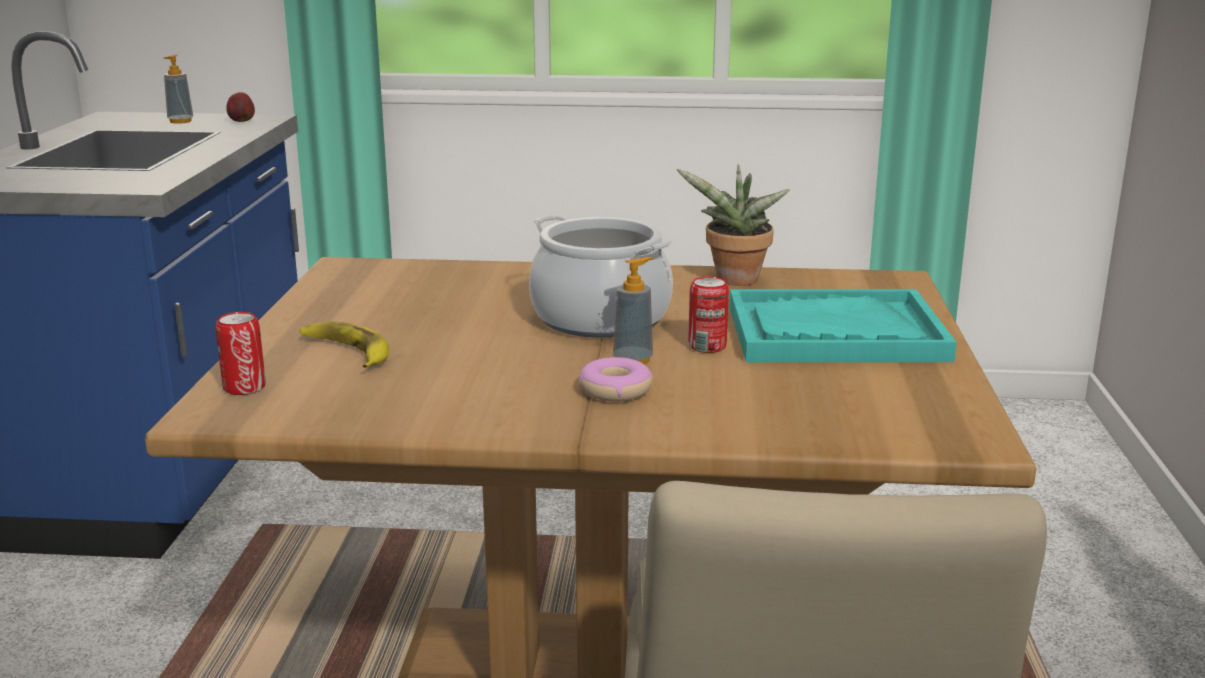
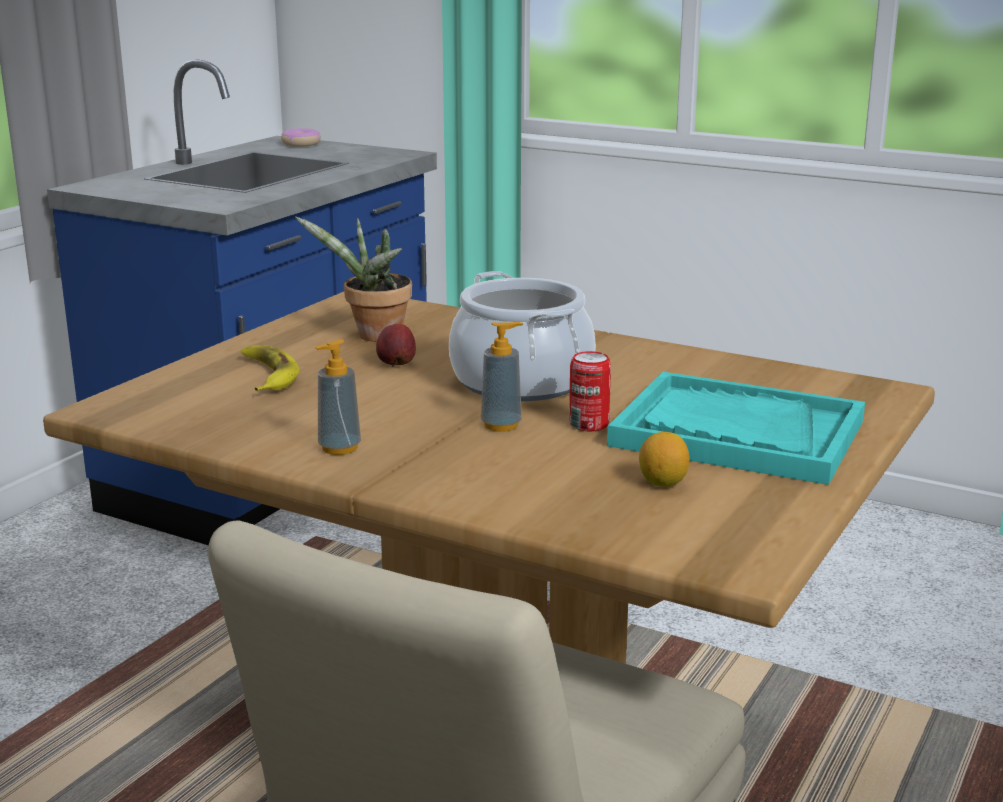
camera: 25 degrees right, 0 degrees up
soap dispenser [164,55,193,124] -> soap dispenser moved to [316,339,361,455]
can [216,312,265,395] -> none
apple [226,92,255,122] -> apple moved to [376,324,416,367]
donut [579,357,653,402] -> donut moved to [281,128,321,147]
potted plant [677,164,790,286] -> potted plant moved to [295,216,412,342]
none -> lemon [639,432,690,487]

